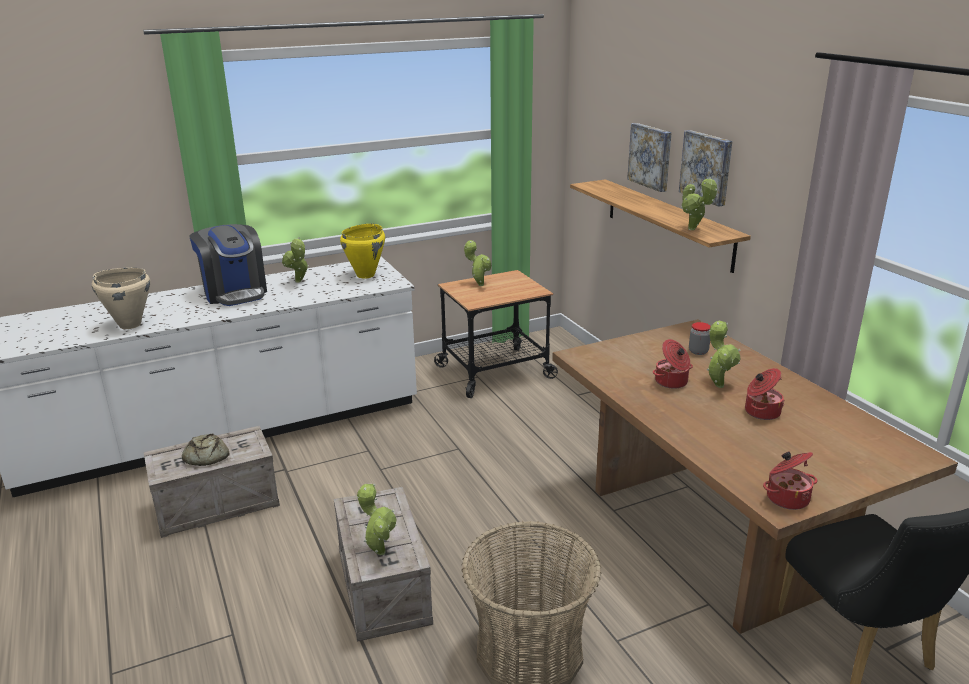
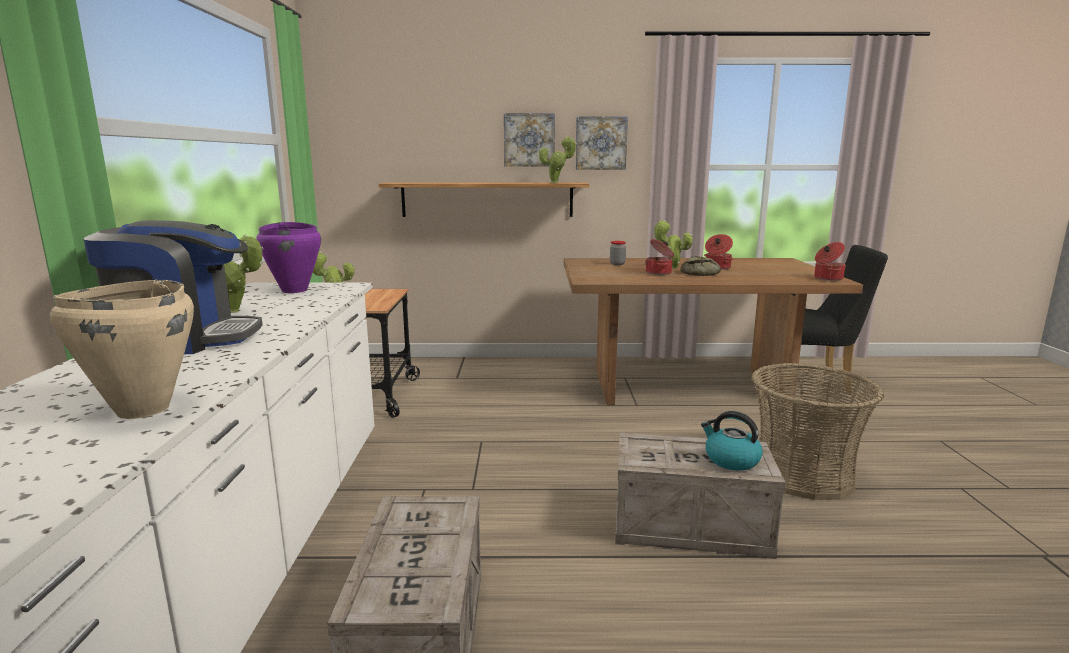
camera: 65 degrees left, 10 degrees down
bread [182,434,229,466] -> bread moved to [680,256,721,276]
yellow cooking pot [340,224,385,279] -> purple cooking pot [256,222,321,293]
potted plant [357,483,397,555] -> kettle [701,411,763,471]
picture [627,123,672,192] -> picture moved to [575,117,628,170]

